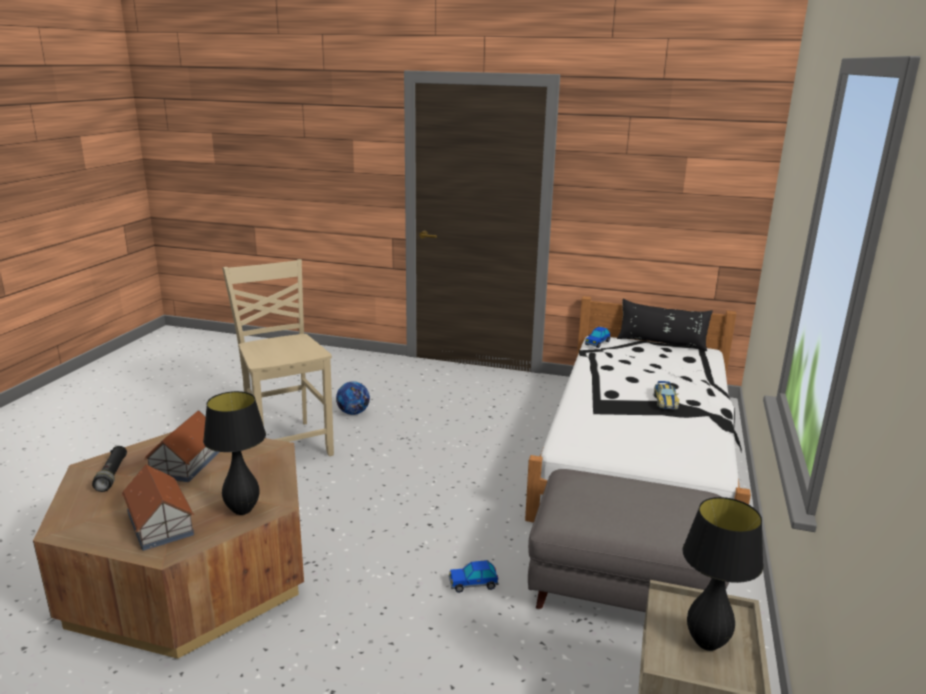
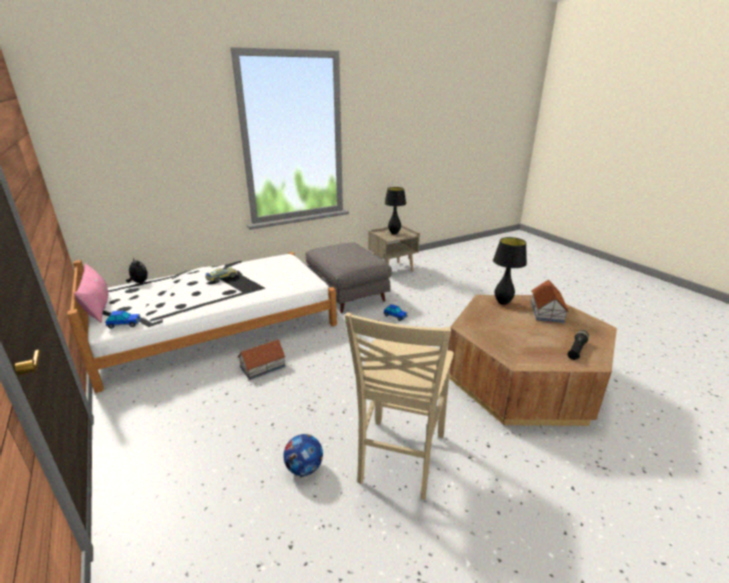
camera: 135 degrees left, 5 degrees up
toy house [144,411,219,482] -> toy house moved to [237,340,286,380]
black pillow [617,299,713,351] -> pink pillow [74,263,108,323]
none -> plush toy [126,258,148,283]

